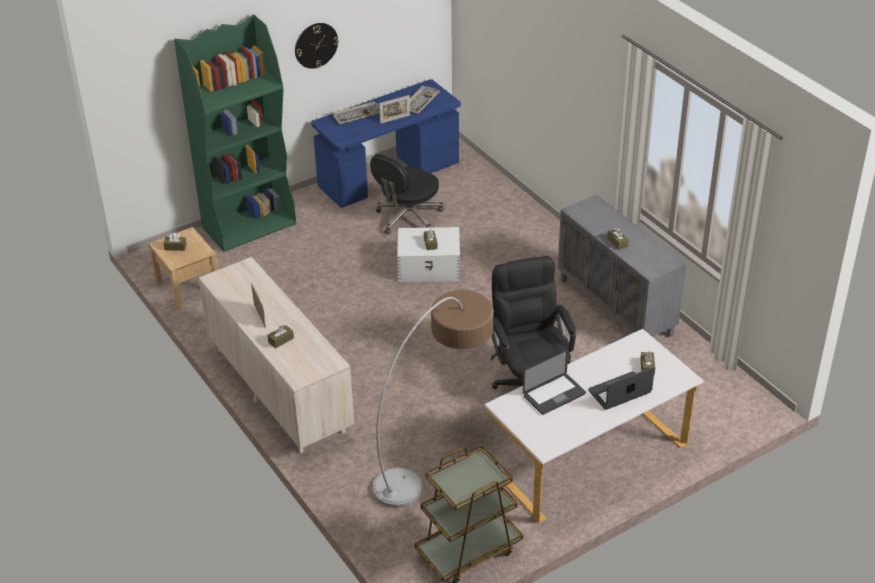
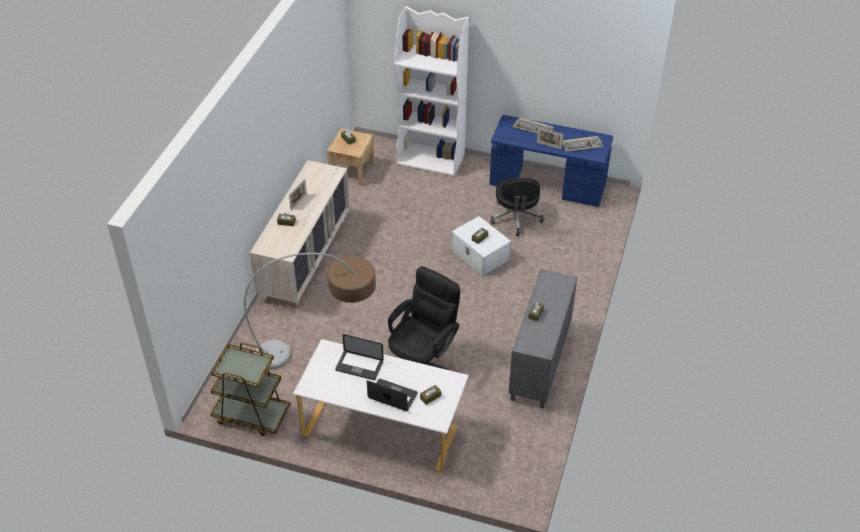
camera: 50 degrees right, 5 degrees up
green bookcase [174,14,296,252] -> white bookcase [394,6,469,176]
wall clock [295,23,339,69] -> none
black office chair [370,154,444,235] -> black office chair turned 90 degrees counterclockwise [490,178,544,236]

